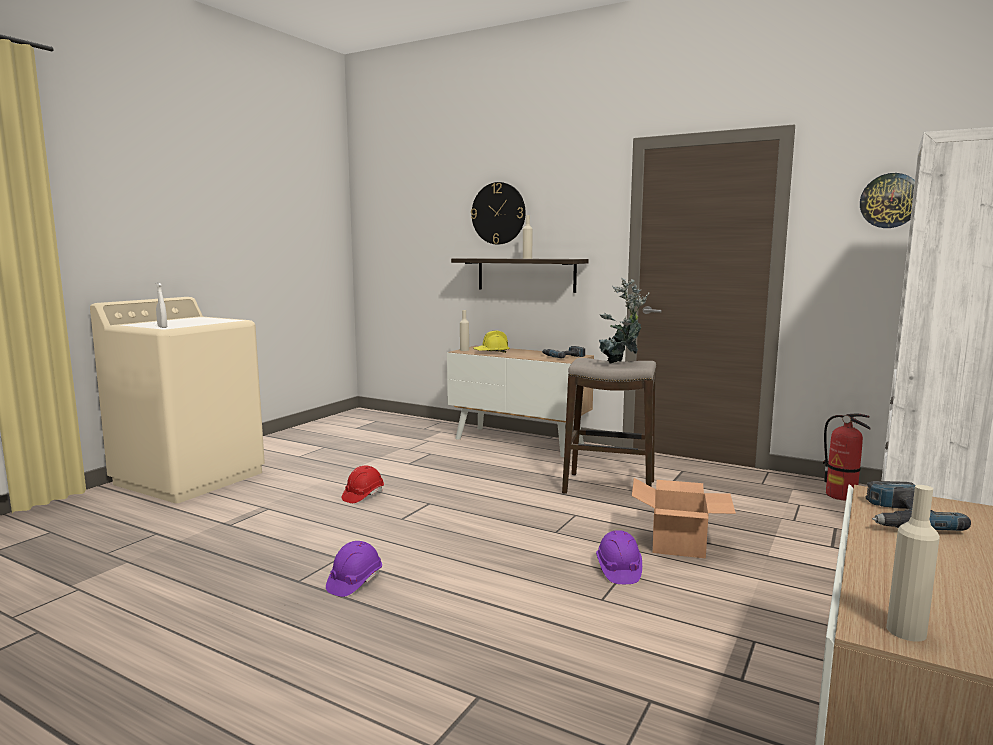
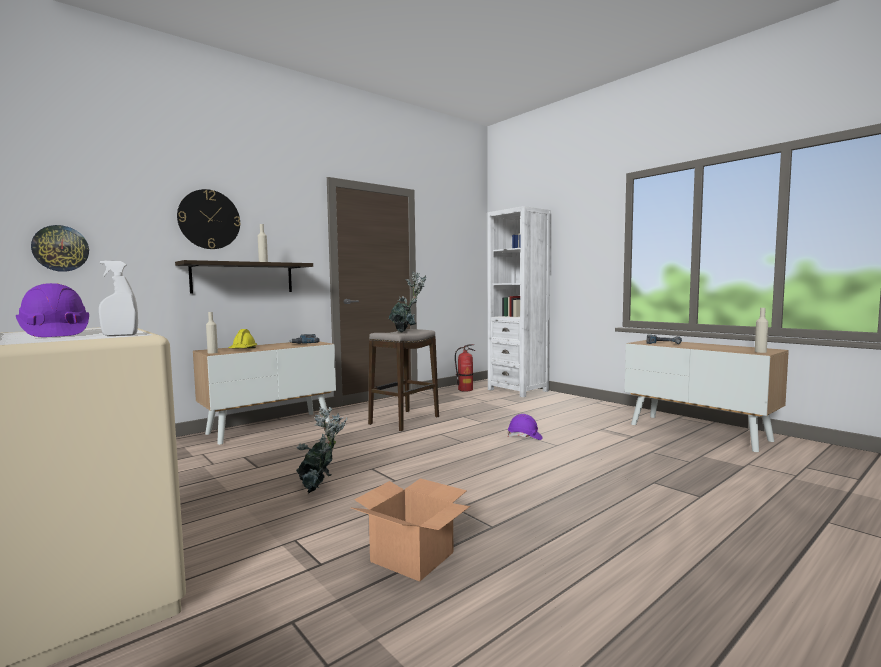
camera: 70 degrees left, 5 degrees down
purple hard hat [326,541,382,597] -> purple hard hat moved to [16,283,89,337]
red hard hat [342,465,384,503] -> potted plant [296,407,347,494]
cardboard box [632,478,736,559] -> cardboard box moved to [350,478,470,582]
wall clock [860,173,915,228] -> wall clock moved to [31,225,89,272]

